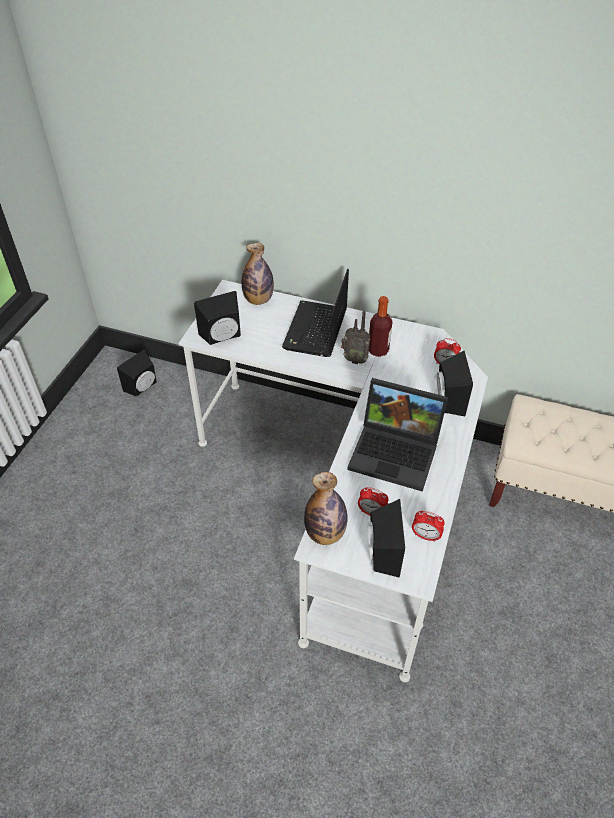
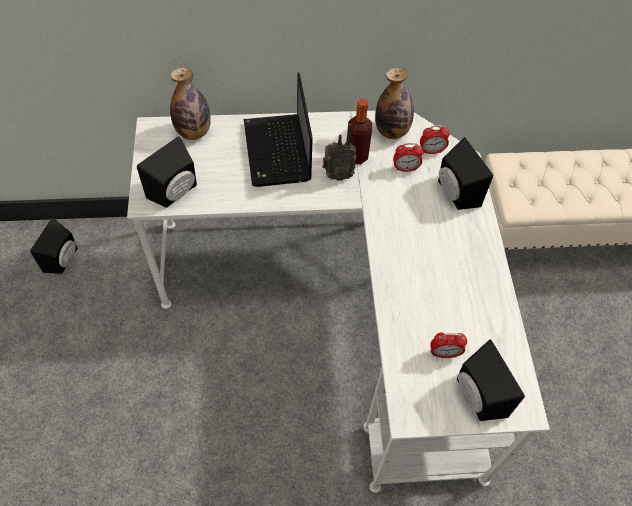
camera: 25 degrees left, 10 degrees up
bottle [304,472,348,545] -> bottle moved to [375,67,414,139]
laptop [347,378,448,492] -> none
alarm clock [412,511,445,542] -> alarm clock moved to [393,143,423,172]

